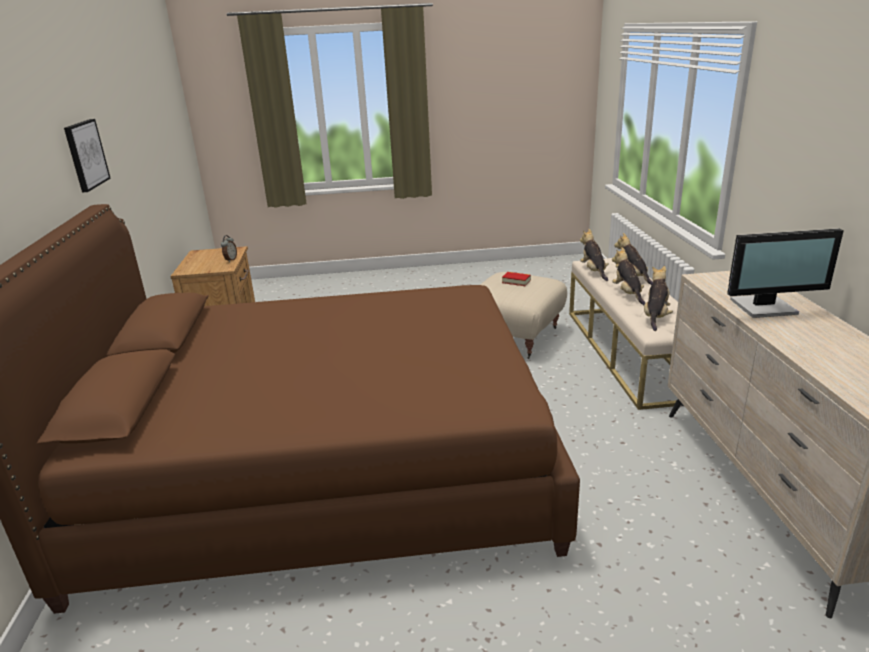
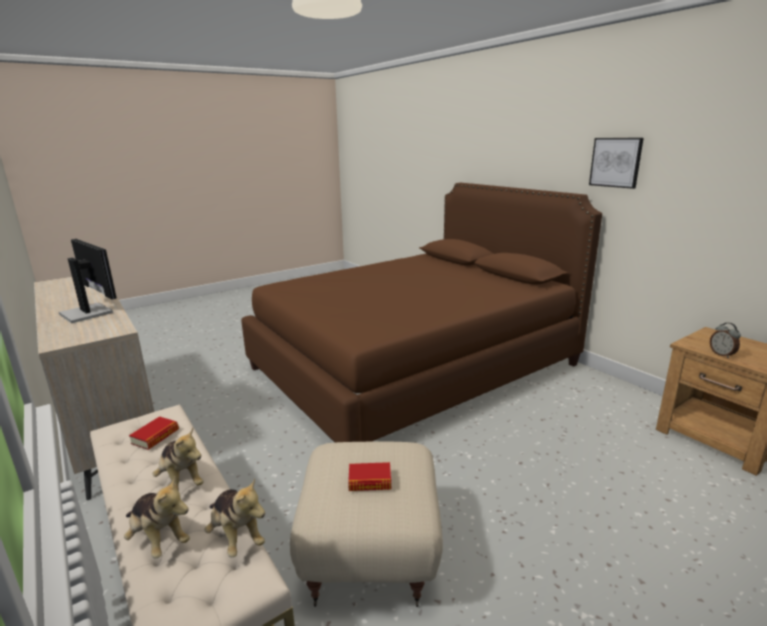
camera: 150 degrees right, 5 degrees down
plush toy [644,266,673,331] -> book [129,416,179,450]
monitor [727,228,844,318] -> monitor turned 75 degrees clockwise [59,239,117,323]

